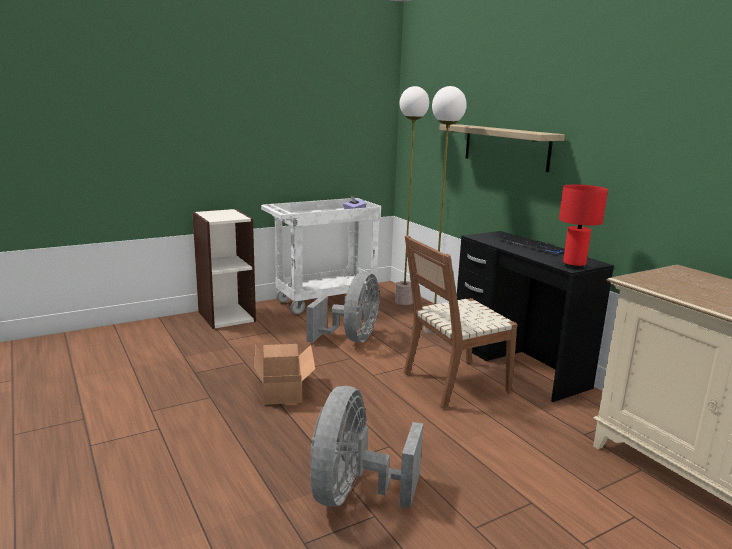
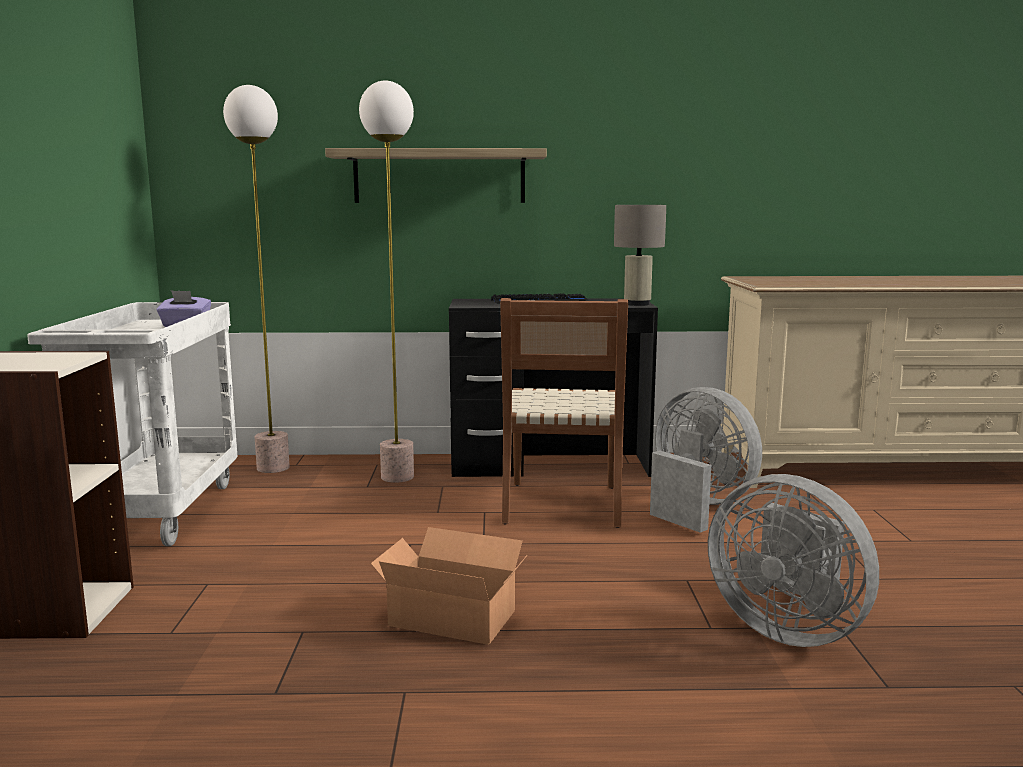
camera: 60 degrees left, 5 degrees down
grey fan [307,272,379,343] -> grey fan moved to [650,387,762,533]
red table lamp [559,184,608,270] -> grey table lamp [614,205,666,306]

